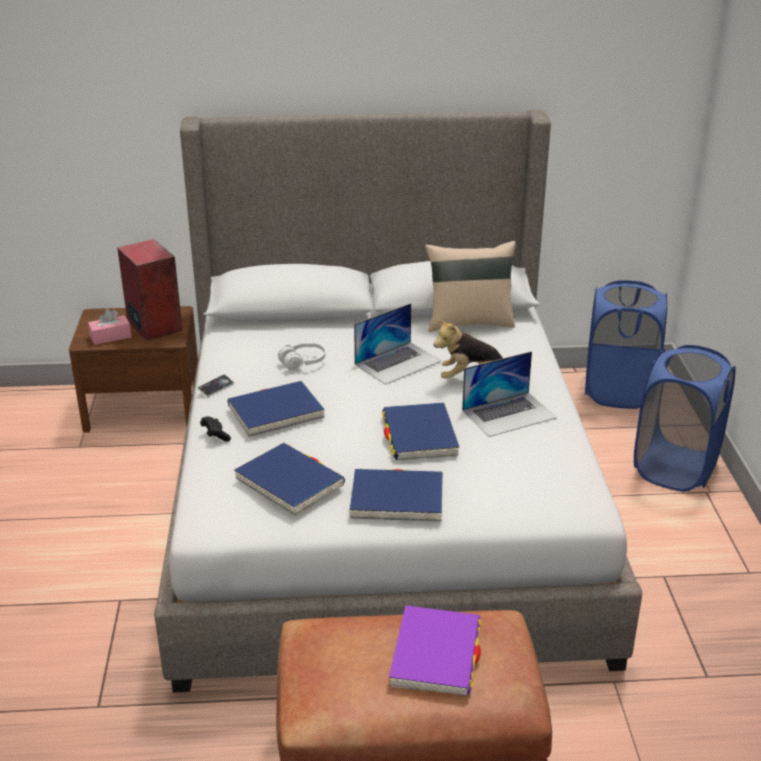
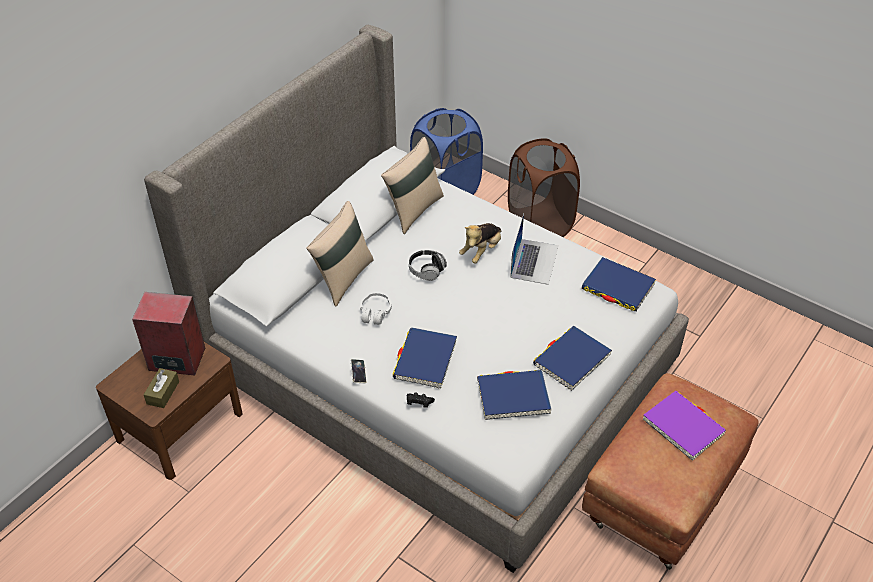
camera: 50 degrees left, 15 degrees up
pink tissue box [88,309,131,345] -> brown tissue box [144,368,179,408]
laptop [354,303,441,385] -> headphones [409,250,447,281]
blue book [382,402,460,460] -> blue book moved to [582,257,656,312]
blue laundry basket [634,345,736,492] -> brown laundry basket [508,138,580,237]
none -> beige pillow [306,201,374,307]

